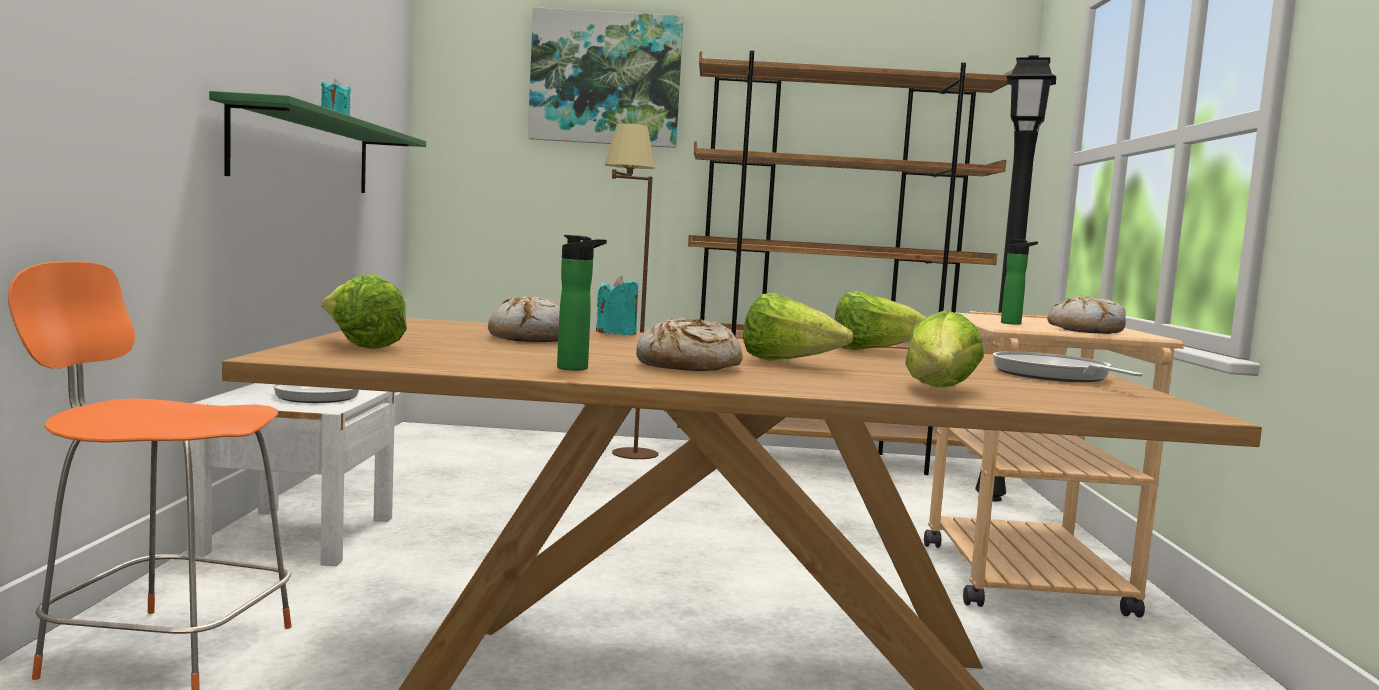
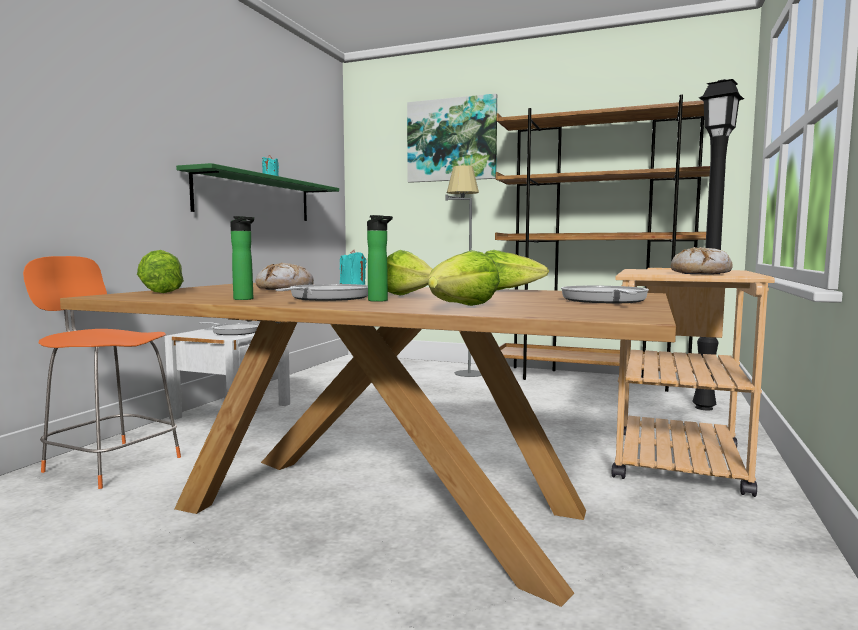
camera: 20 degrees right, 0 degrees up
brown floor lamp [604,123,658,459] -> grey floor lamp [446,165,482,377]
bread [636,318,743,371] -> frying pan [276,284,368,301]
bottle [1001,239,1038,325] -> bottle moved to [367,215,393,302]

